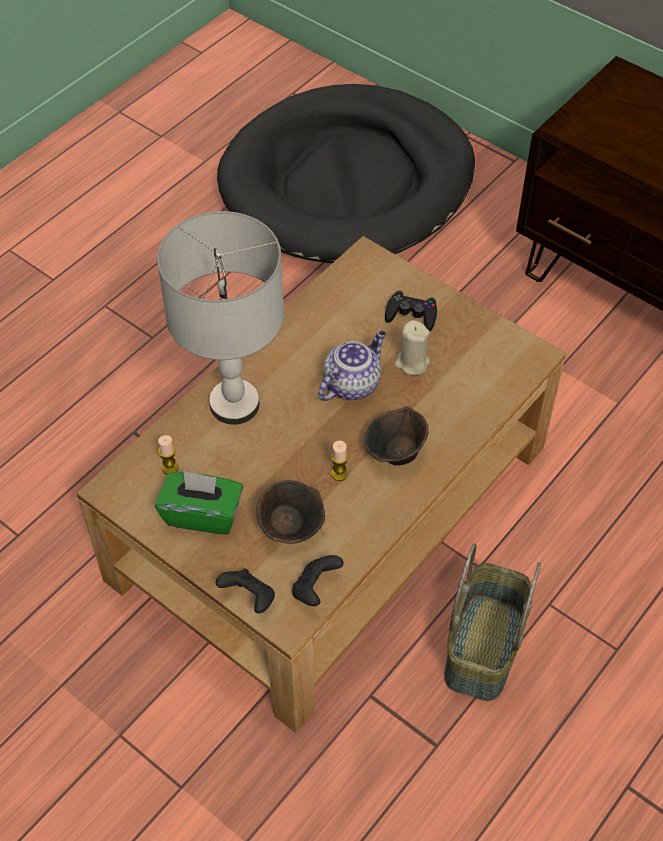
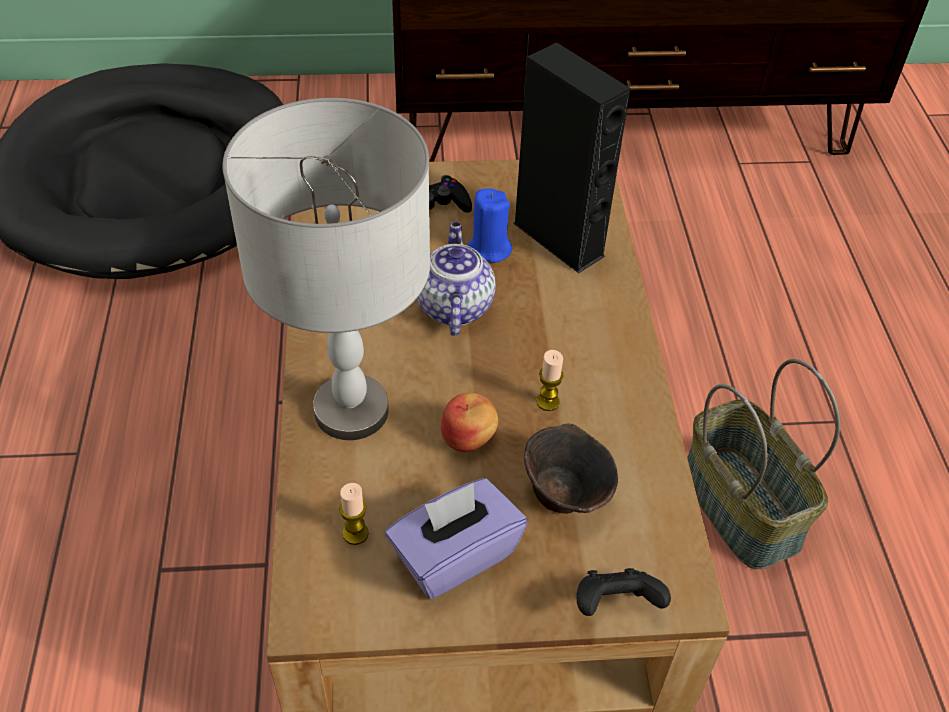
camera: 45 degrees left, 5 degrees down
green tissue box [155,470,243,535] -> purple tissue box [385,478,527,599]
black game controller [292,555,344,606] -> none
brown bowl [364,406,429,465] -> none
beige candle [394,320,430,375] -> blue candle [467,188,512,263]
none -> apple [441,393,498,452]
none -> black speaker [513,42,630,273]

